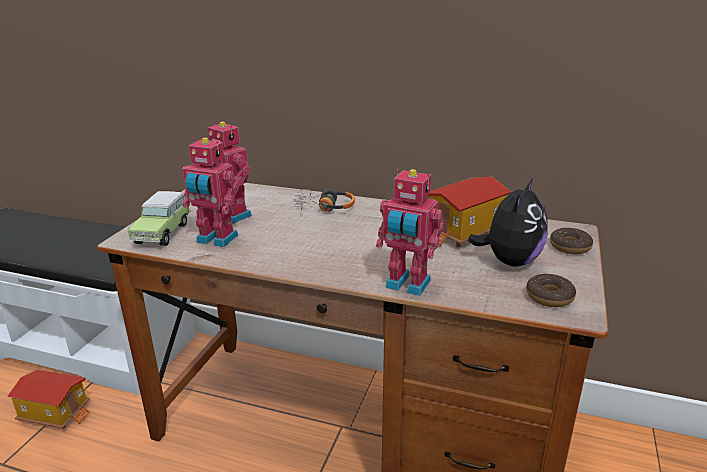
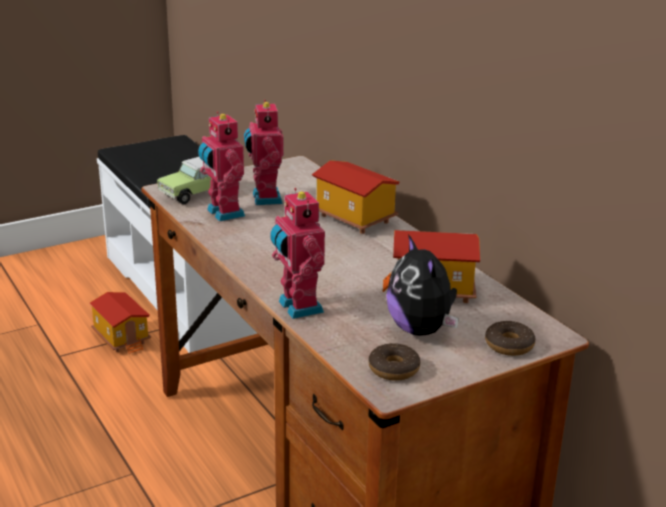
camera: 40 degrees right, 0 degrees up
headphones [293,189,355,211] -> toy house [312,160,400,234]
plush toy [468,178,548,267] -> plush toy turned 90 degrees clockwise [386,234,459,336]

